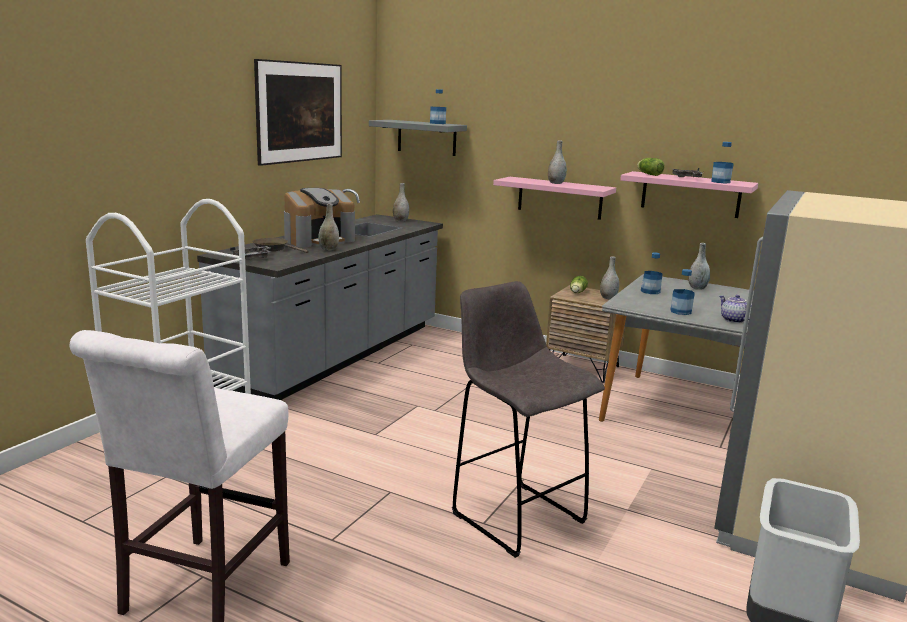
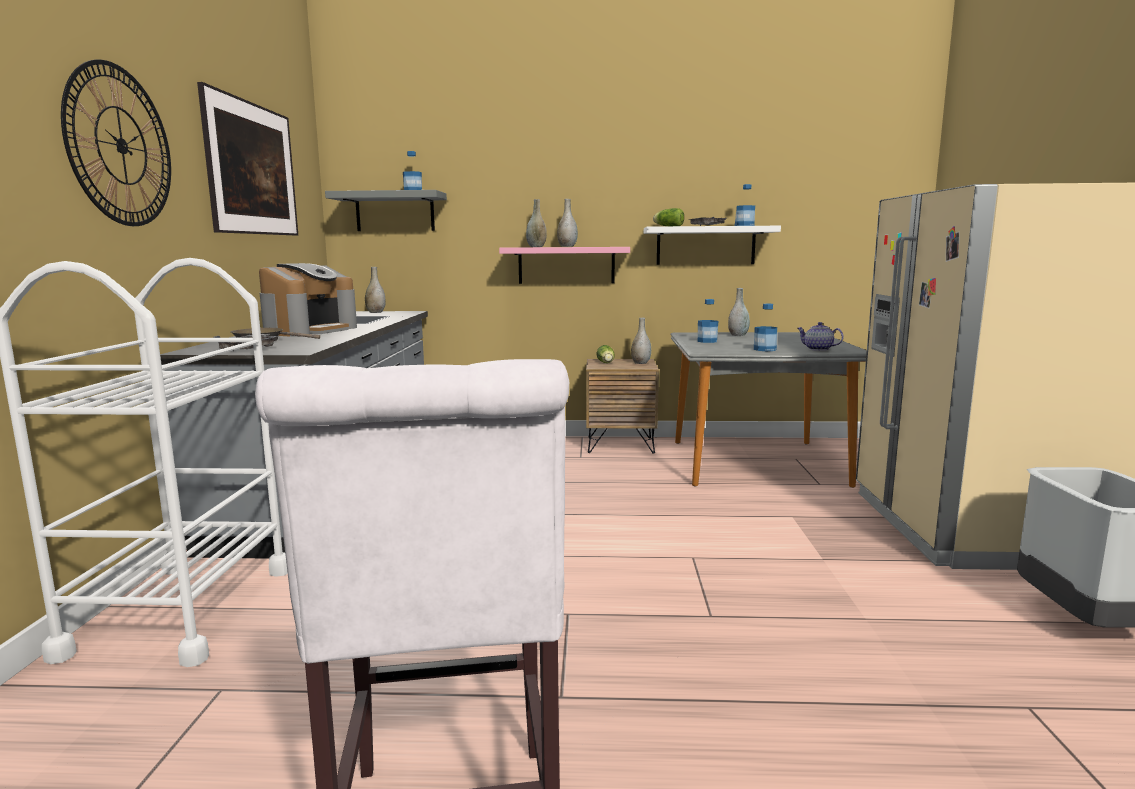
camera: 25 degrees left, 5 degrees down
grey vase [318,203,339,251] -> grey vase moved to [526,199,547,247]
grey stool [452,281,605,558] -> none
pink shelf [620,171,758,218] -> white shelf [644,226,781,265]
none -> wall clock [61,60,171,226]

